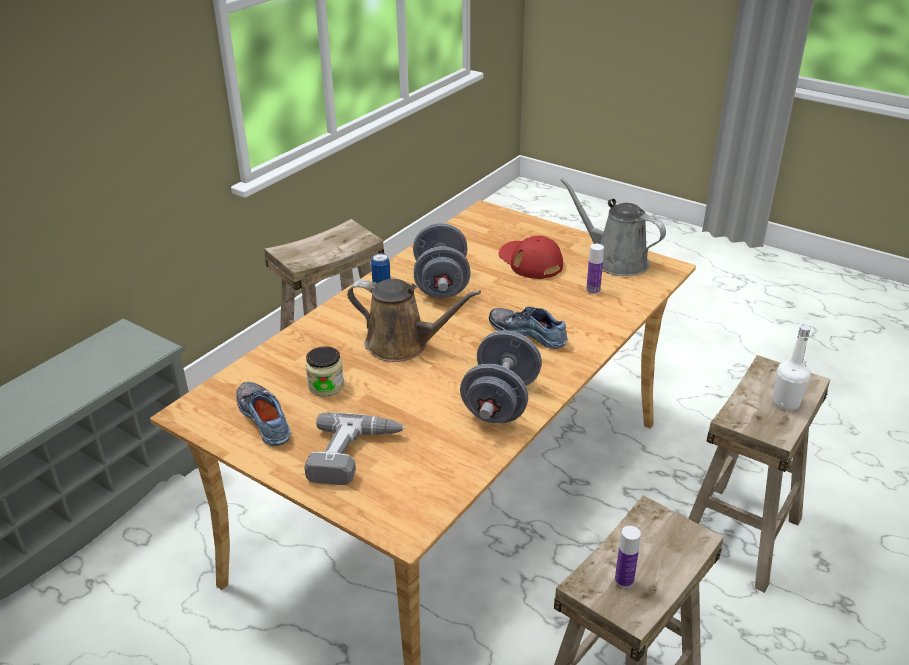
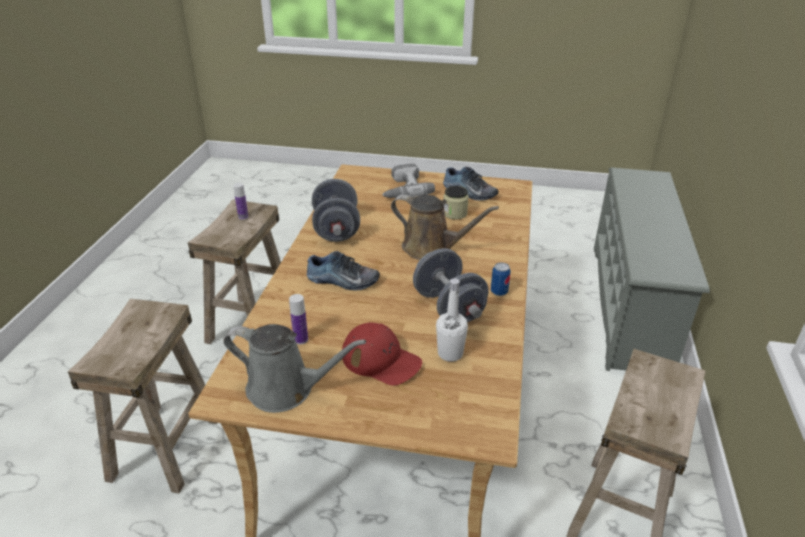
camera: 155 degrees right, 0 degrees up
brown watering can [347,279,481,362] -> brown watering can turned 150 degrees counterclockwise [391,194,499,260]
white bottle [773,325,811,410] -> white bottle moved to [436,278,468,362]

